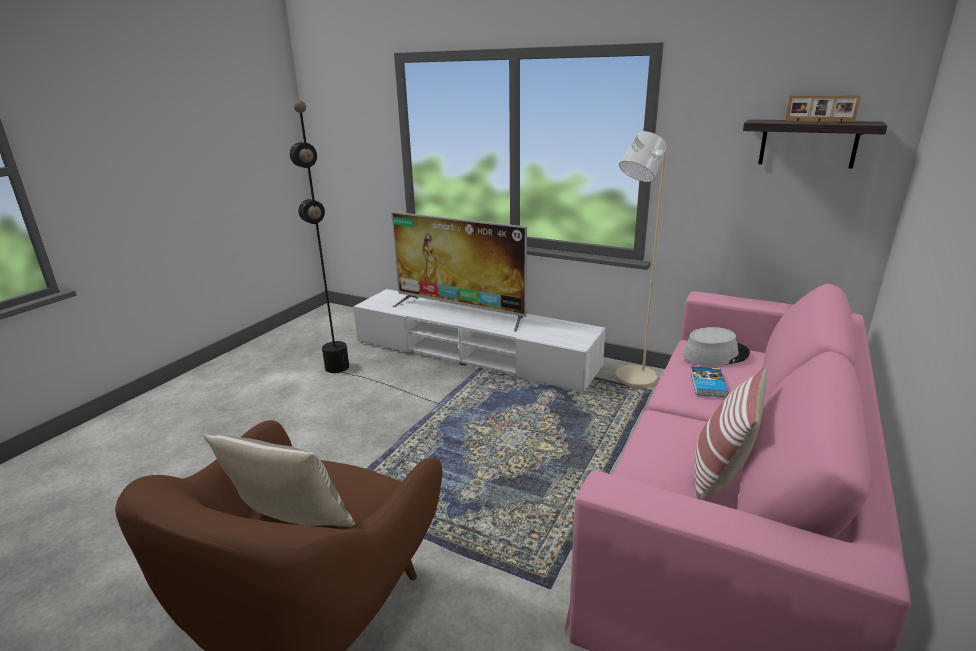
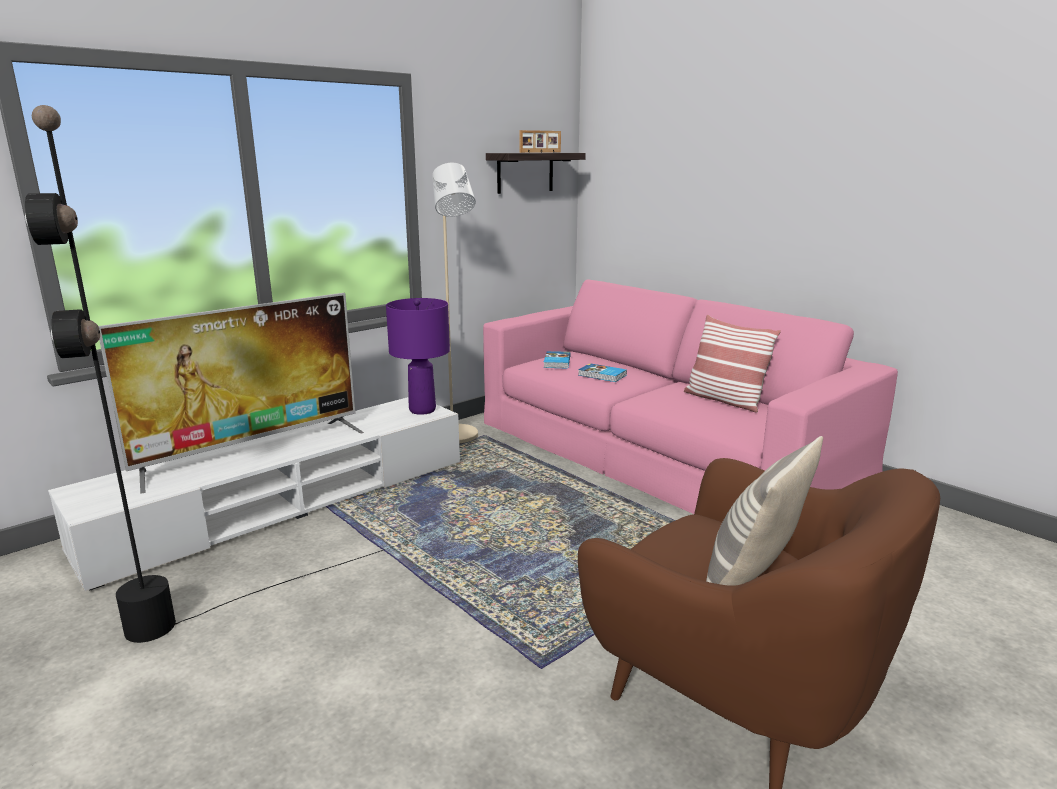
camera: 70 degrees left, 5 degrees down
grey hat [683,327,750,366] -> book [544,351,571,369]
none -> purple table lamp [386,298,450,415]

